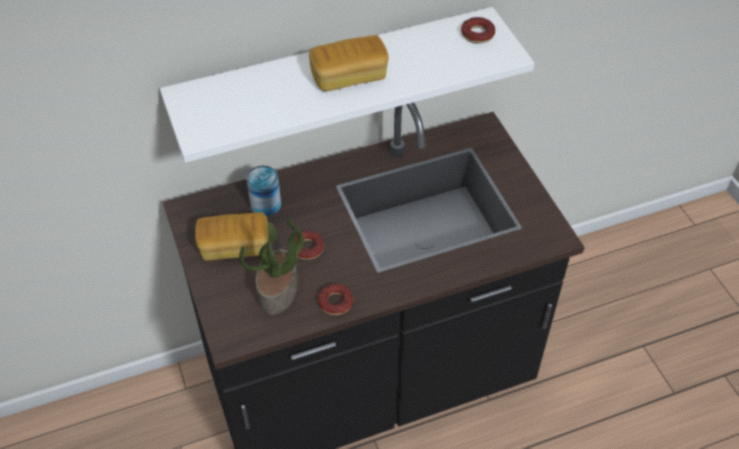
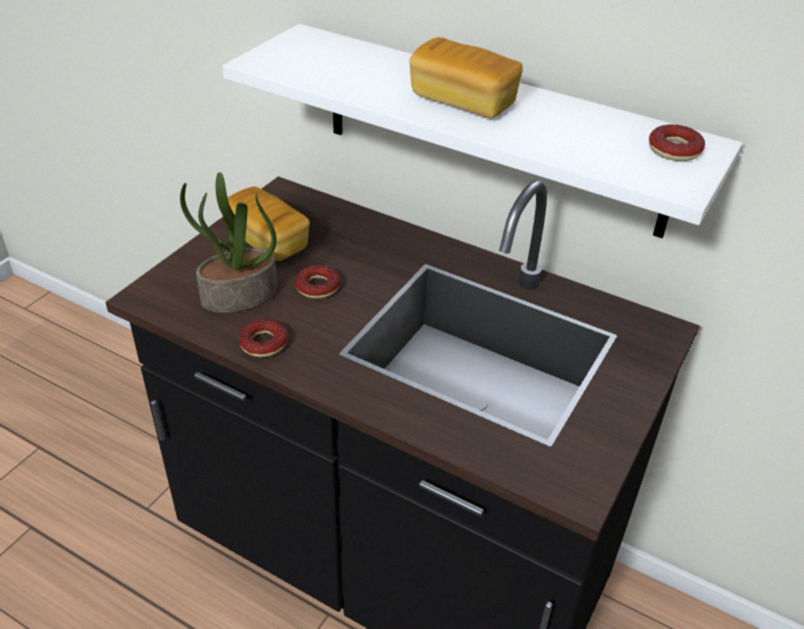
camera: 50 degrees right, 10 degrees down
can [246,166,281,217] -> none

